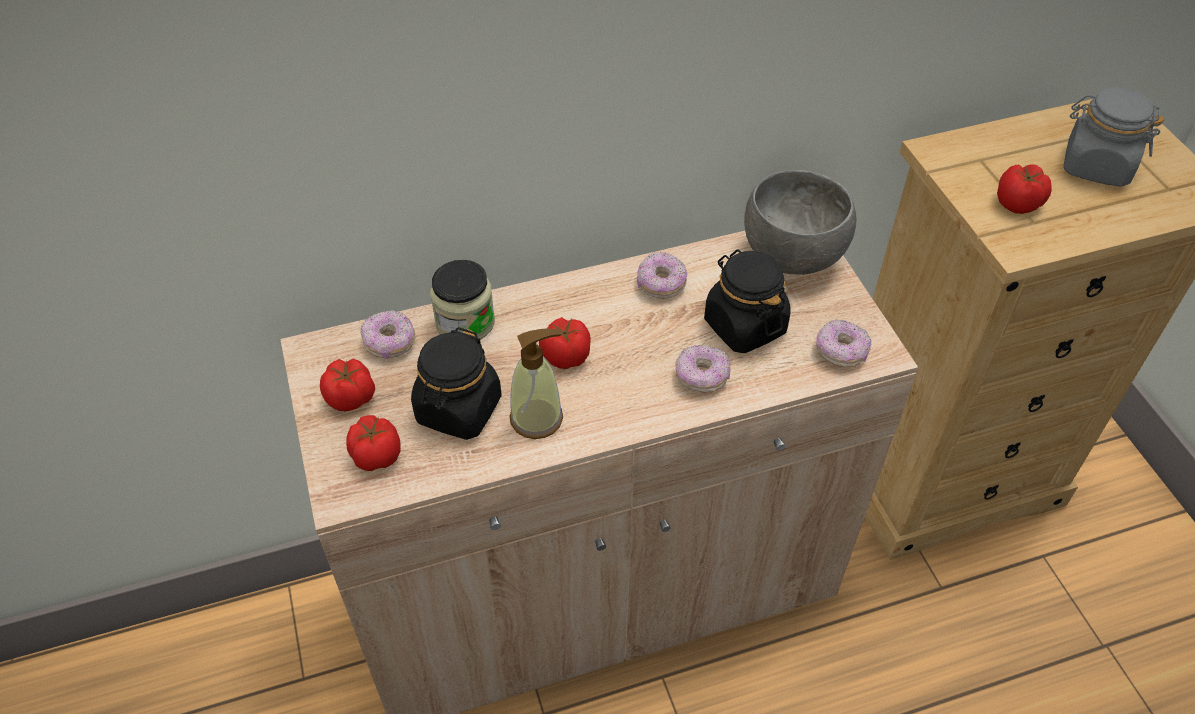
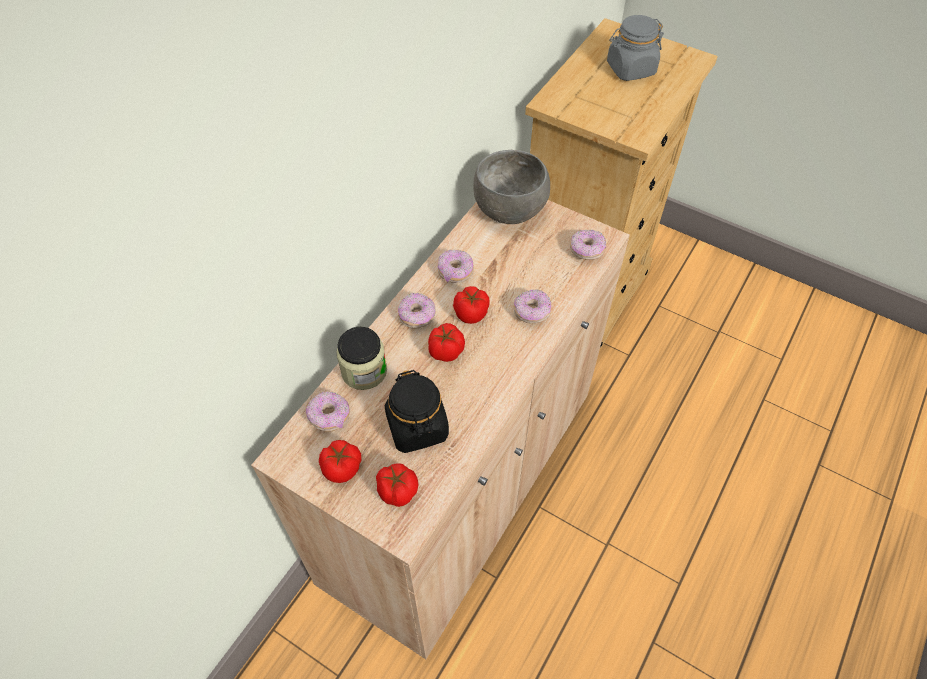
camera: 40 degrees left, 5 degrees up
soap dispenser [510,328,563,439] -> none
black jar [704,250,791,353] -> none
tomato [997,164,1052,214] -> tomato moved to [453,286,490,324]
none -> donut [398,293,436,328]

